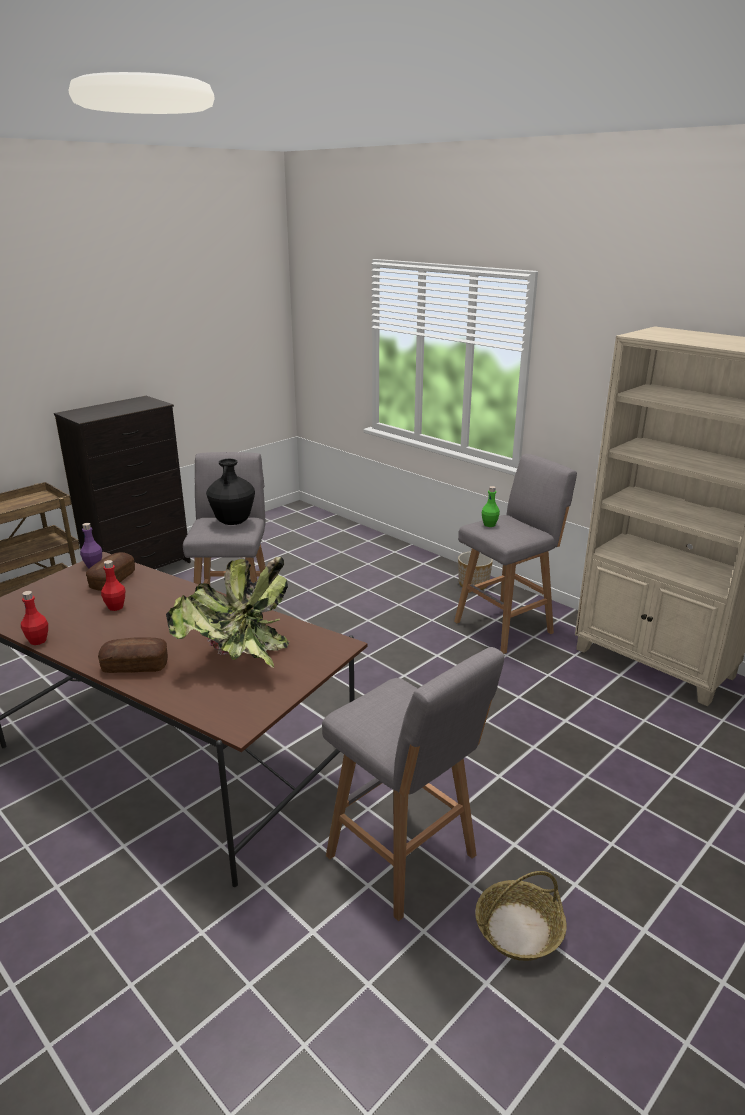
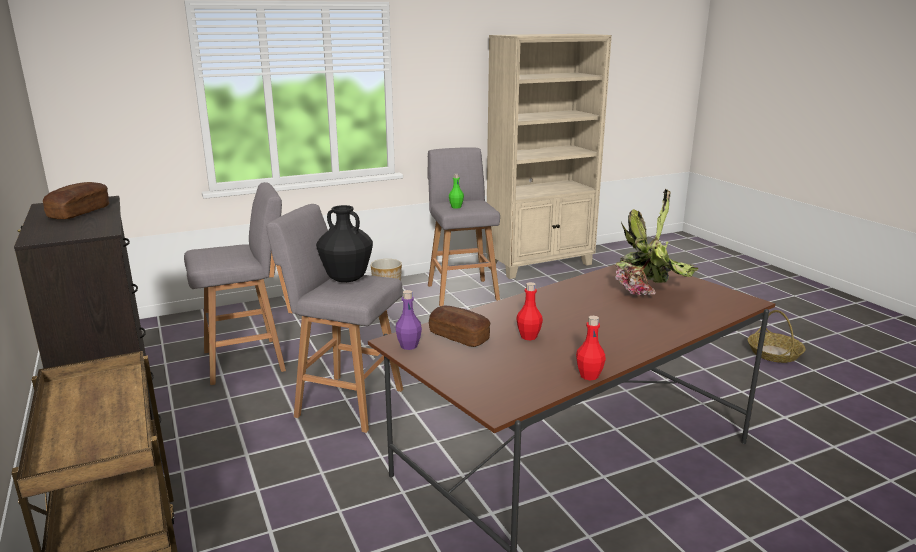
camera: 70 degrees left, 5 degrees down
bread [98,637,168,673] -> bread moved to [43,182,109,219]
grey stool [322,647,504,921] -> grey stool moved to [184,182,286,385]

